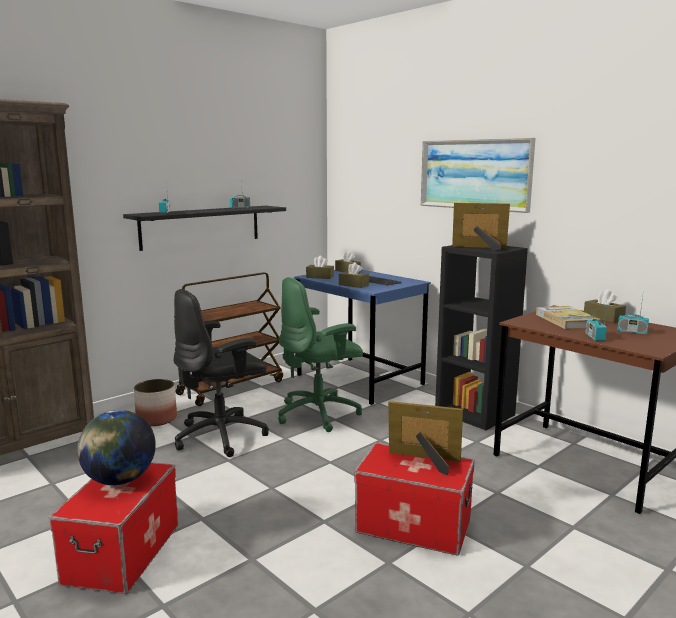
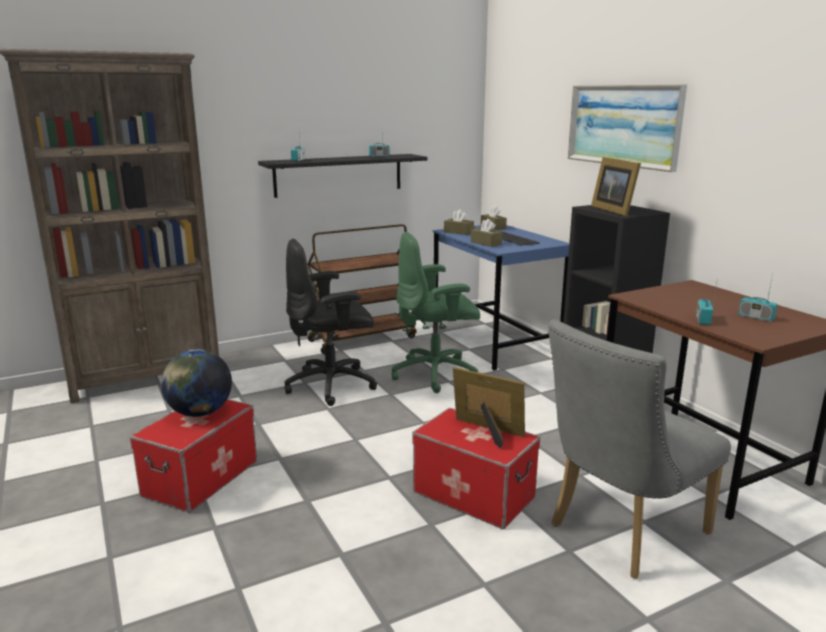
camera: 15 degrees right, 5 degrees up
planter [134,379,177,426] -> none
picture frame [452,203,510,251] -> picture frame turned 135 degrees counterclockwise [591,157,641,216]
book [536,306,601,329] -> none
brown tissue box [584,289,626,323] -> none
none -> grey chair [548,320,731,579]

